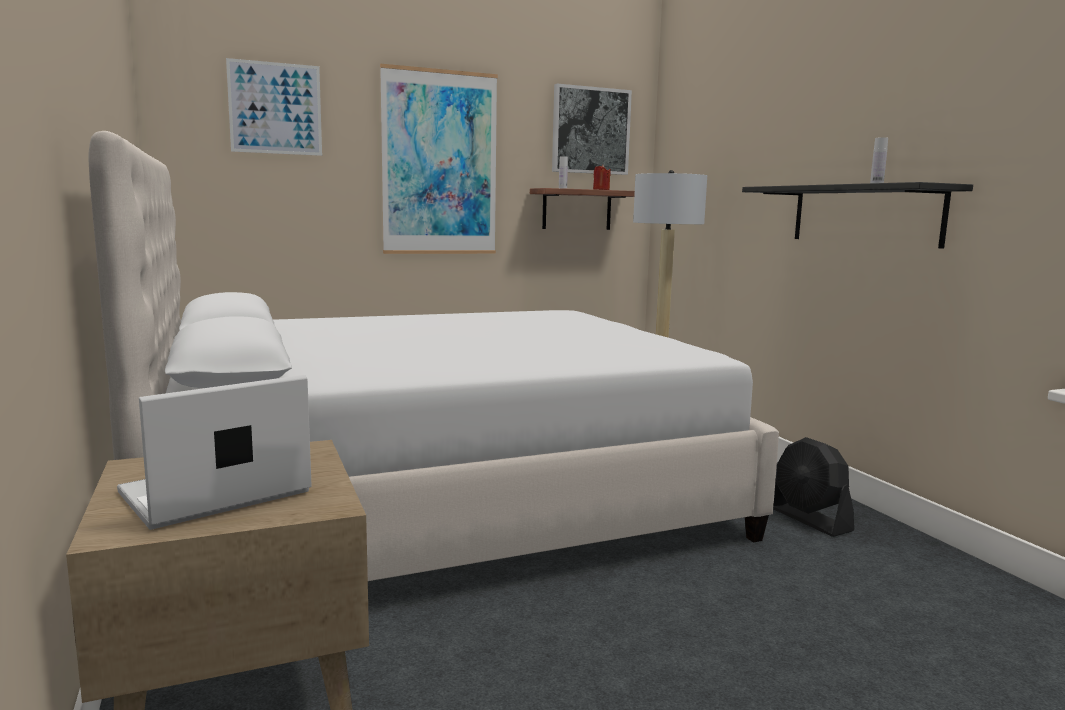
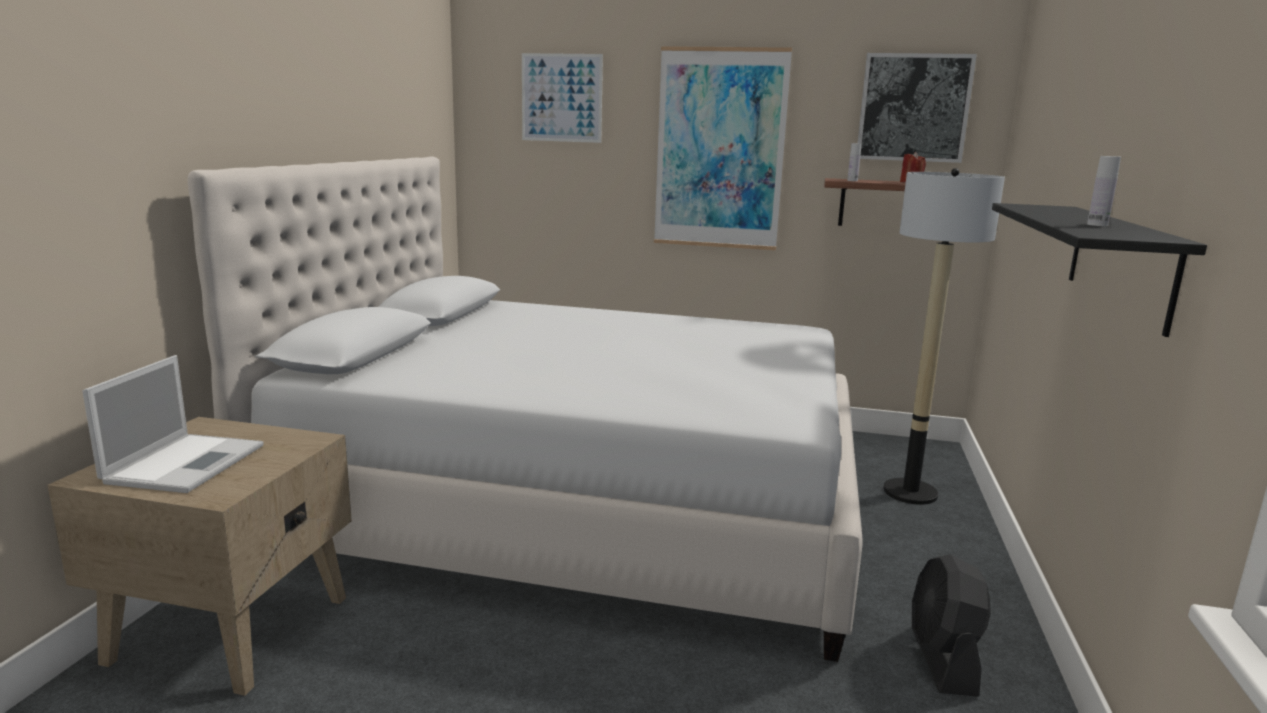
camera: 35 degrees right, 5 degrees up
laptop [117,375,312,530] -> laptop turned 105 degrees clockwise [82,355,264,493]

